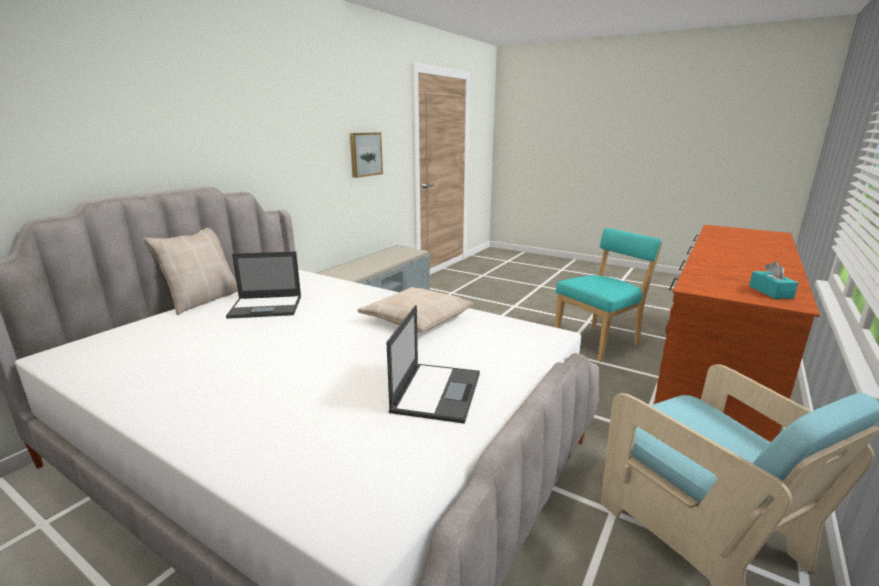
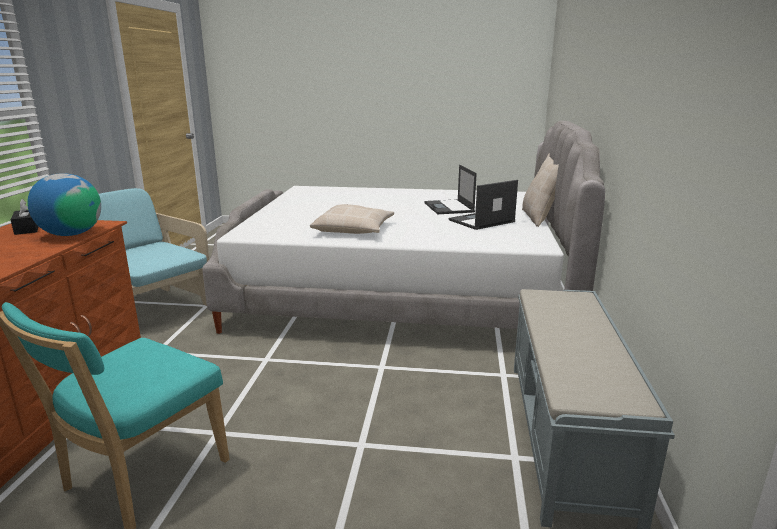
camera: 155 degrees right, 0 degrees up
picture [350,132,383,178] -> none
laptop [387,305,480,424] -> laptop moved to [424,165,477,214]
turquoise tissue box [749,261,798,299] -> black tissue box [10,199,39,235]
none -> globe [27,173,101,236]

